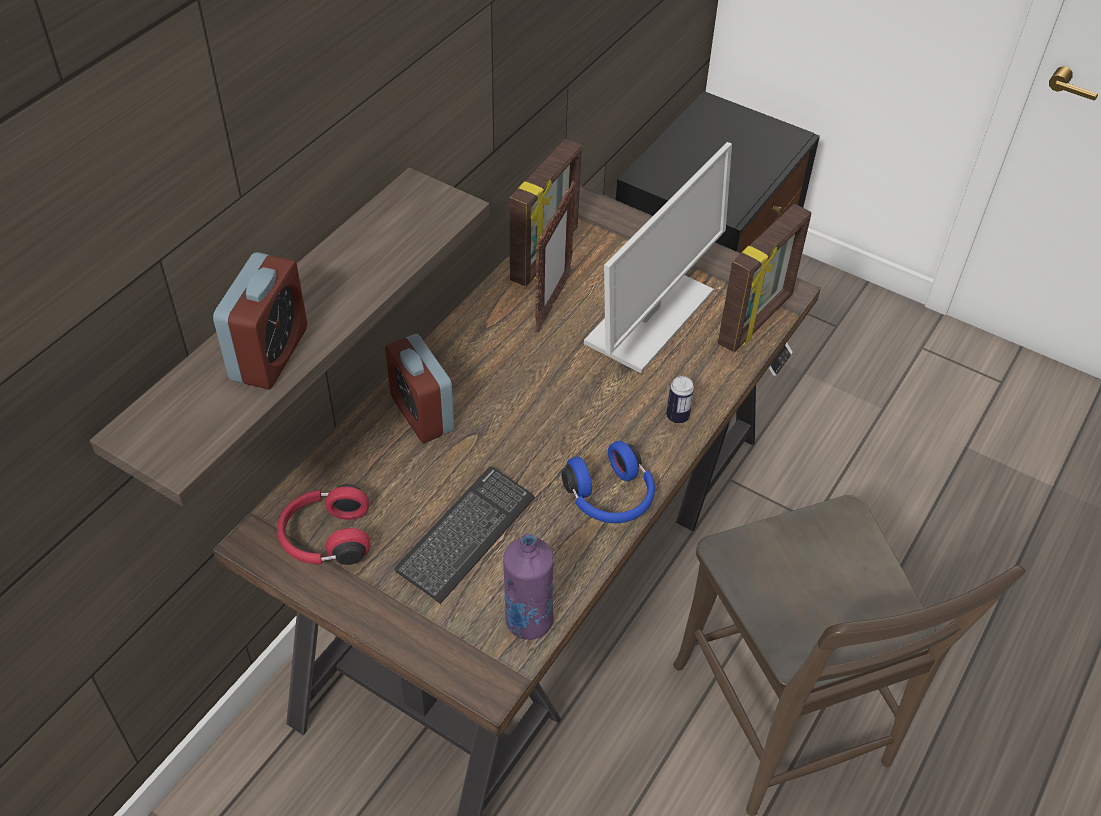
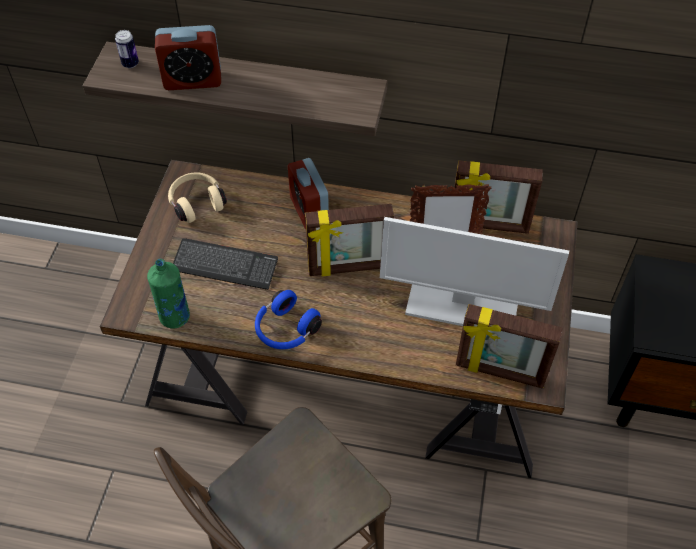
camera: 70 degrees right, 5 degrees up
red headphones [277,484,370,565] -> beige headphones [168,172,227,223]
alarm clock [385,334,454,443] -> alarm clock turned 60 degrees counterclockwise [288,158,329,229]
purple bottle [503,533,554,640] -> green bottle [147,258,190,329]
can [666,376,694,423] -> can moved to [115,30,139,68]
none -> picture frame [305,204,394,277]

